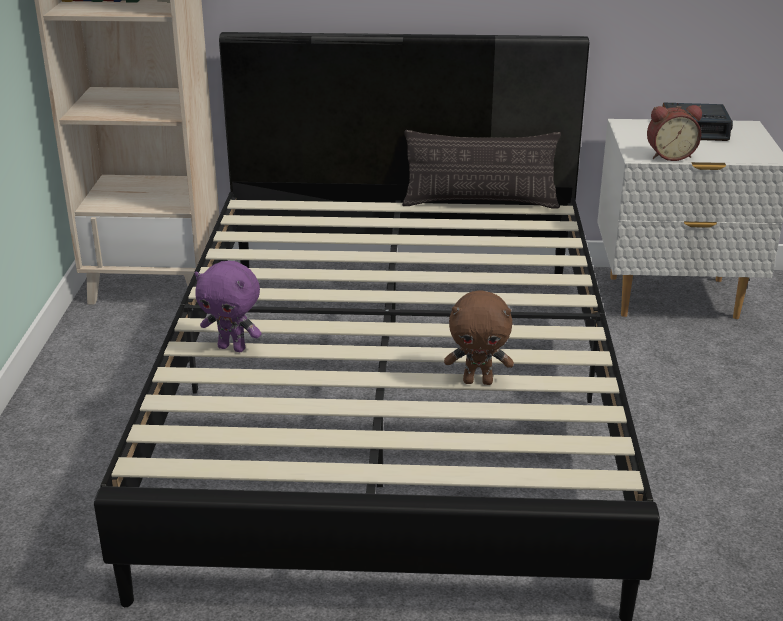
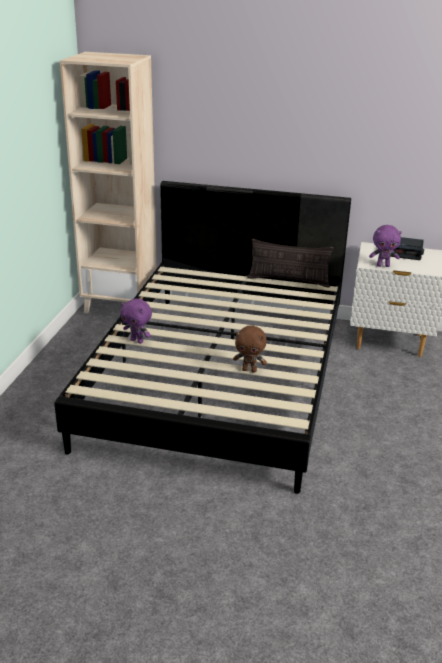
camera: 10 degrees right, 0 degrees up
alarm clock [647,105,702,161] -> purple plush toy [369,225,402,267]

